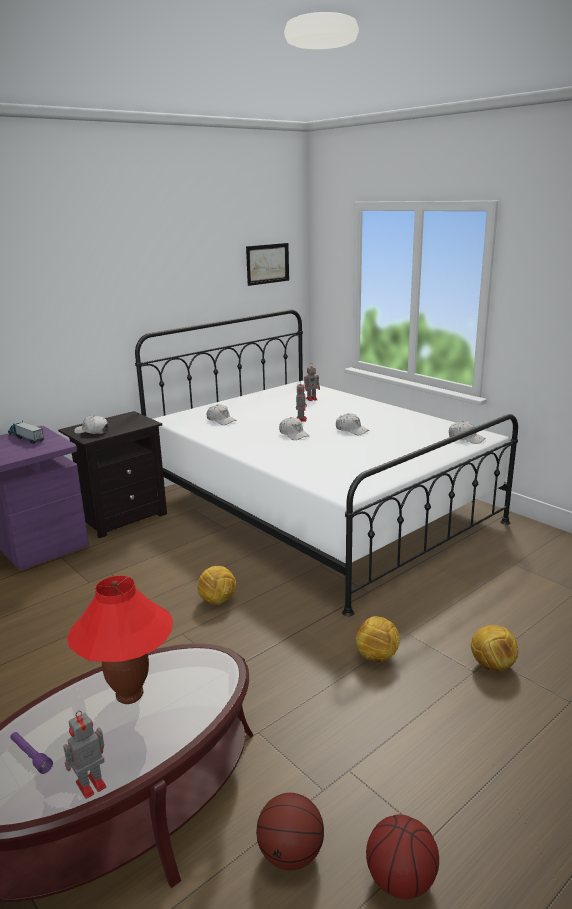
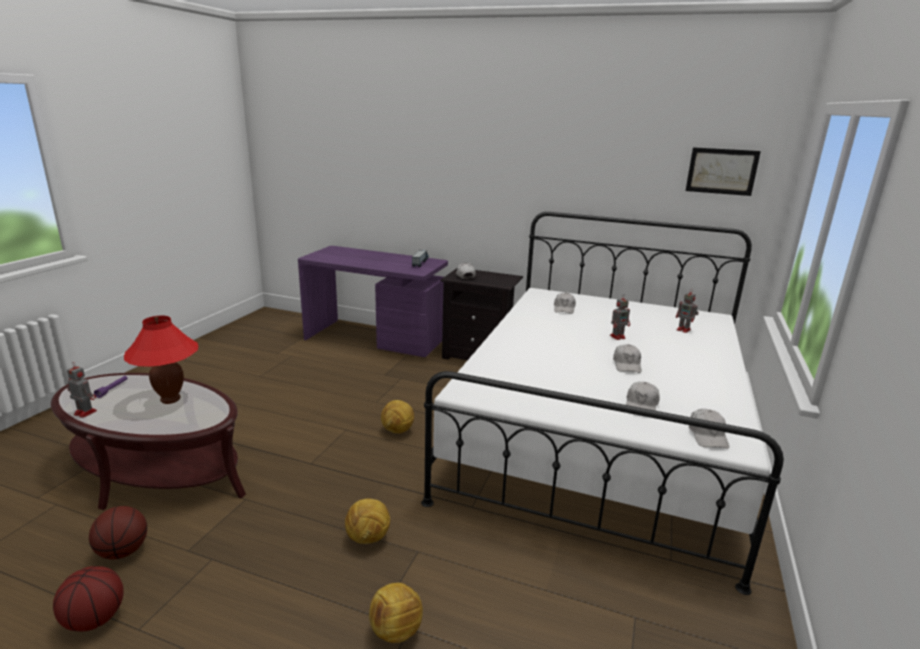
camera: 60 degrees right, 0 degrees up
white cap [279,417,309,440] -> white cap moved to [626,382,660,410]

